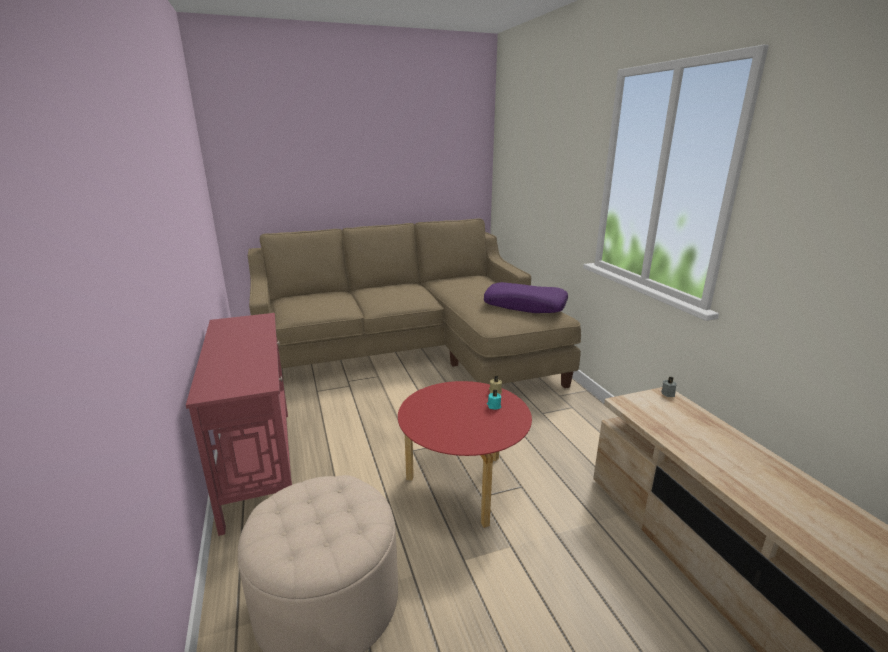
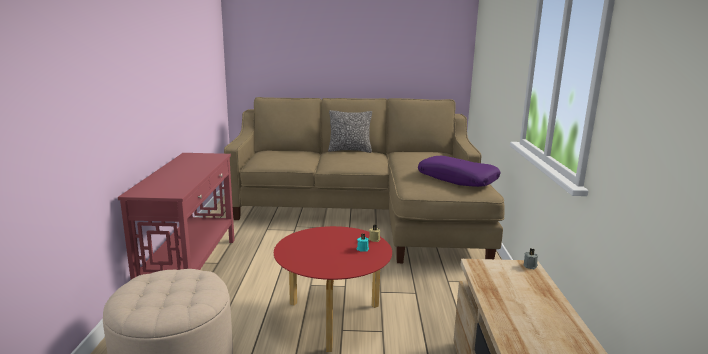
camera: 20 degrees right, 5 degrees down
none -> pillow [328,110,372,153]

